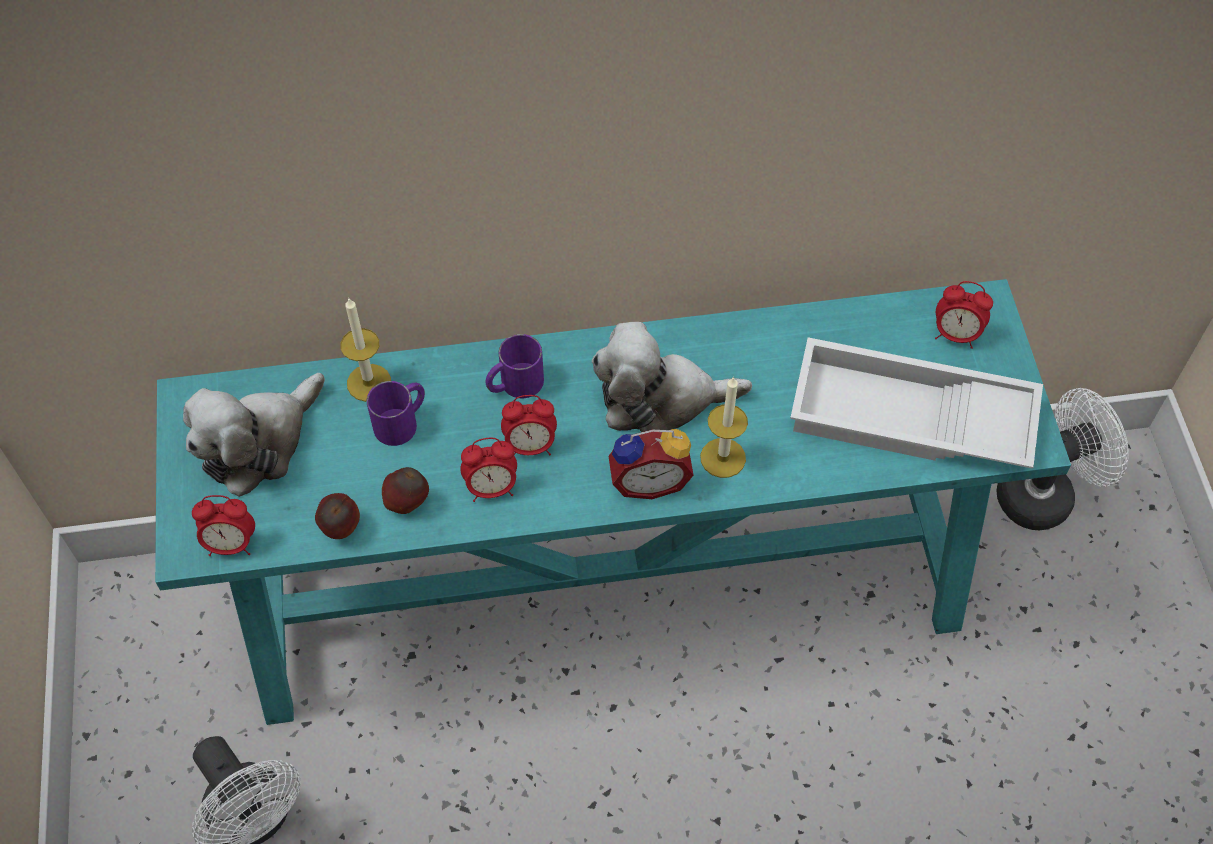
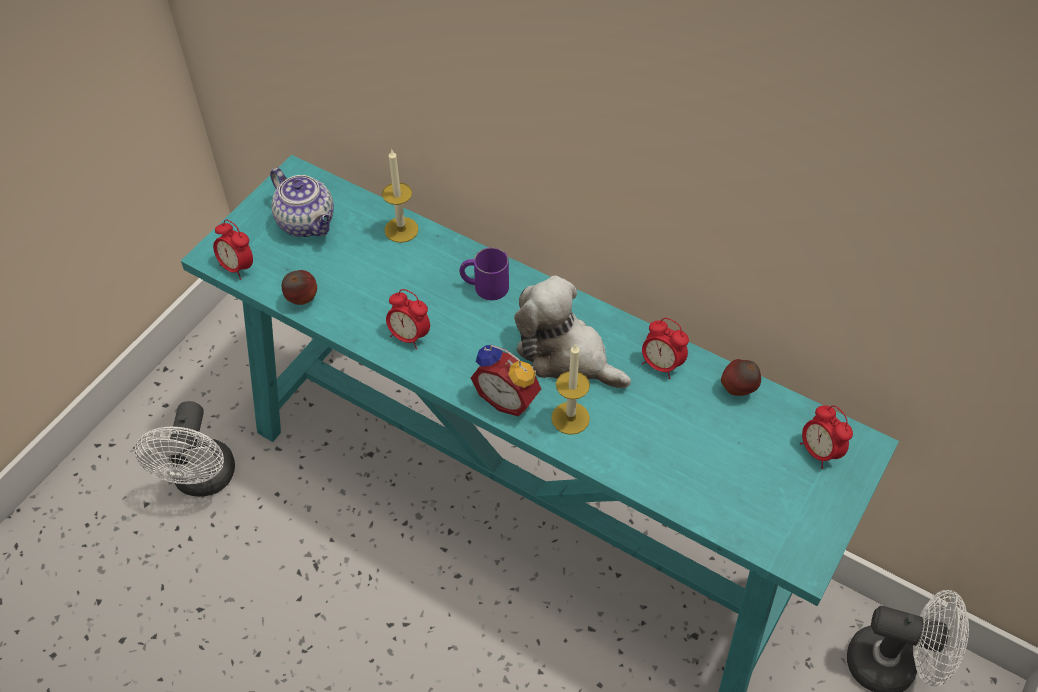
camera: 40 degrees right, 5 degrees down
plush toy [183,373,325,497] -> teapot [270,168,334,237]
purple mug [367,381,425,446] -> none
apple [382,467,429,514] -> apple moved to [721,359,761,396]
alarm clock [501,395,557,455] -> alarm clock moved to [642,318,689,379]
white tray [790,337,1043,469] -> none

